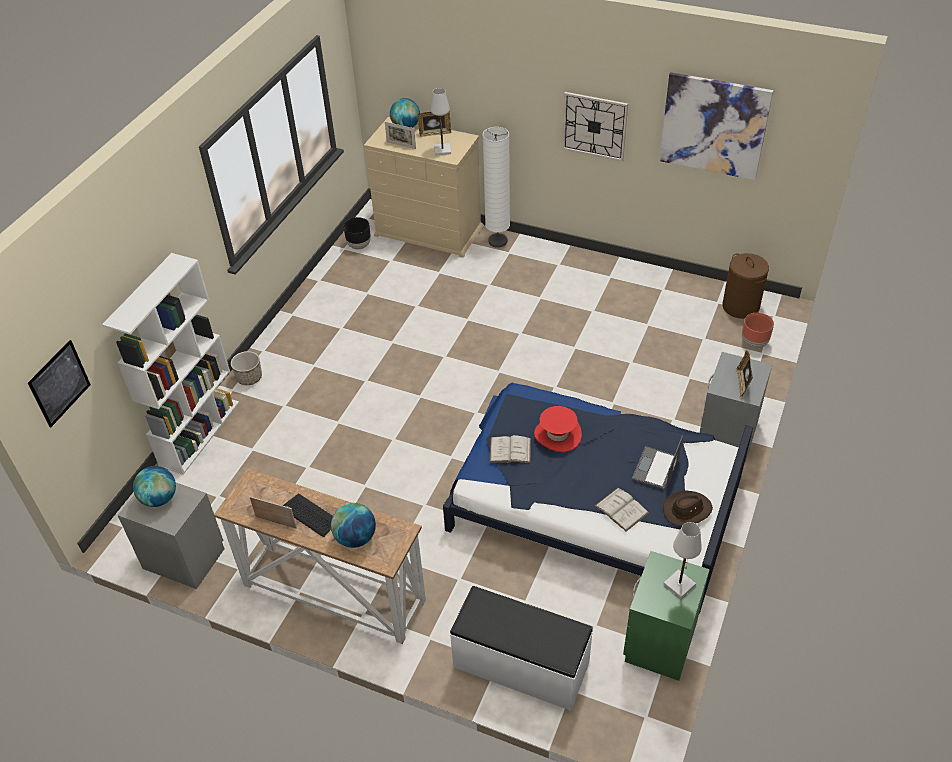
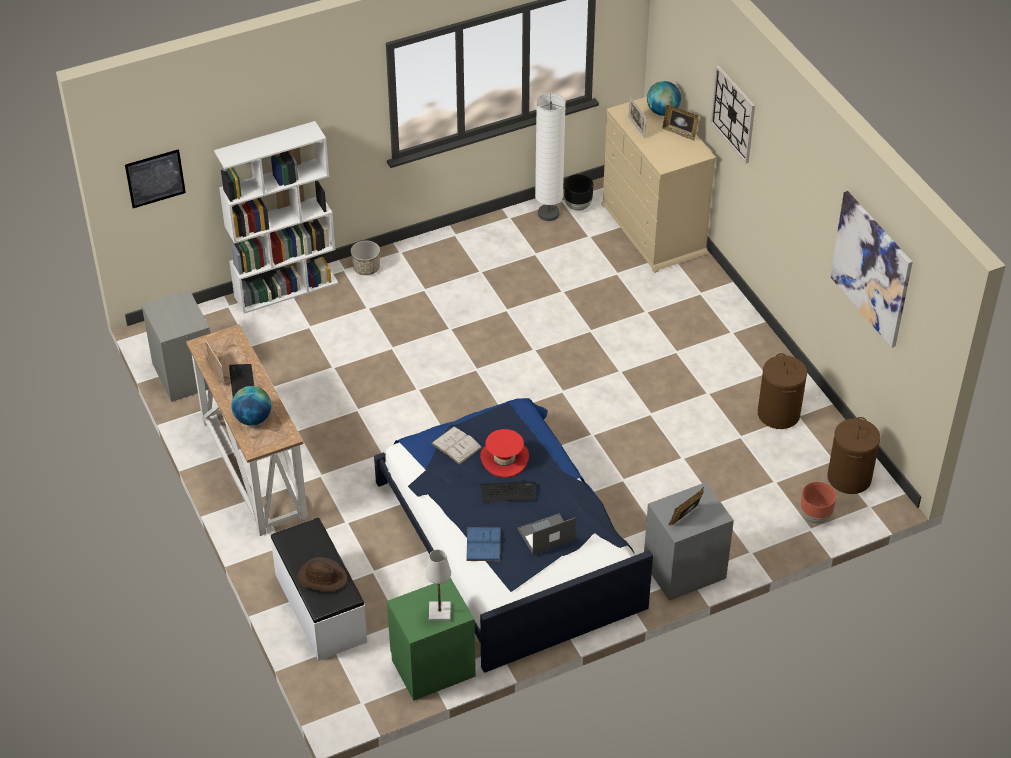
camera: 40 degrees right, 0 degrees up
globe [133,466,176,507] -> none
white table lamp [430,88,451,155] -> none
white floor lamp [482,127,510,248] -> white floor lamp moved to [535,93,566,221]
wall clock [562,92,628,162] -> wall clock moved to [710,65,755,163]
white book [595,488,649,532] -> blue book [466,527,501,561]
brown hat [663,490,713,527] -> brown hat moved to [297,557,348,592]
none -> keyboard [480,482,535,502]
none -> brown laundry basket [758,353,807,429]

